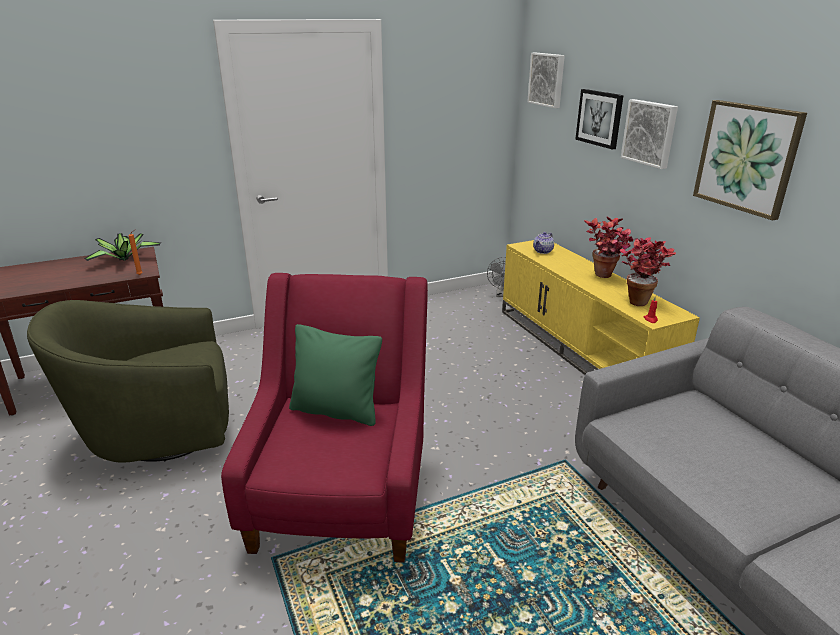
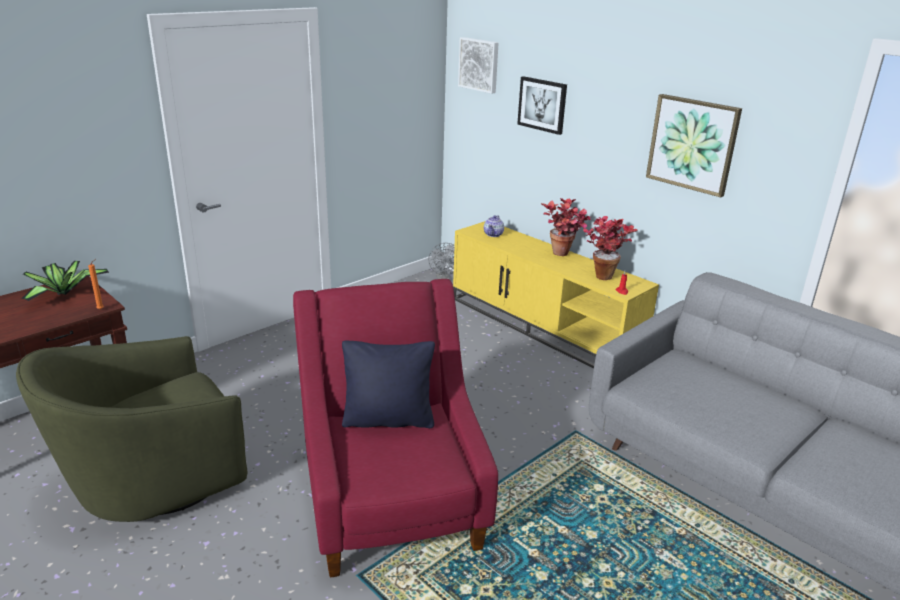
camera: 20 degrees left, 0 degrees up
green pillow [289,324,382,426] -> black pillow [342,341,435,428]
picture [621,99,678,169] -> none

